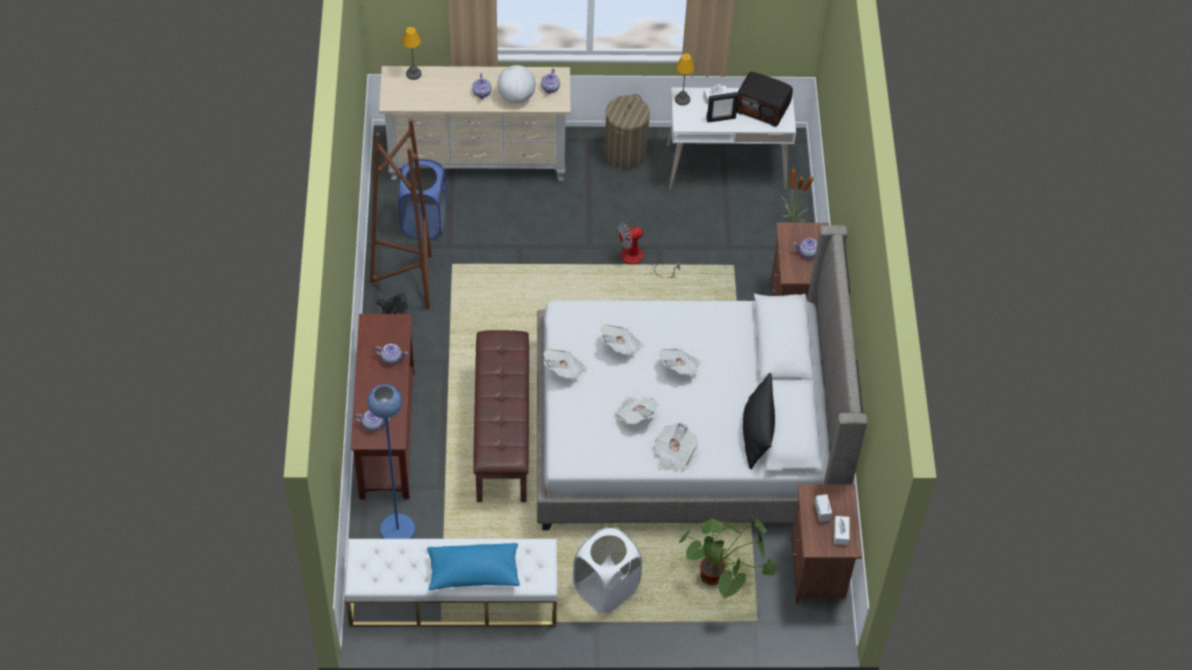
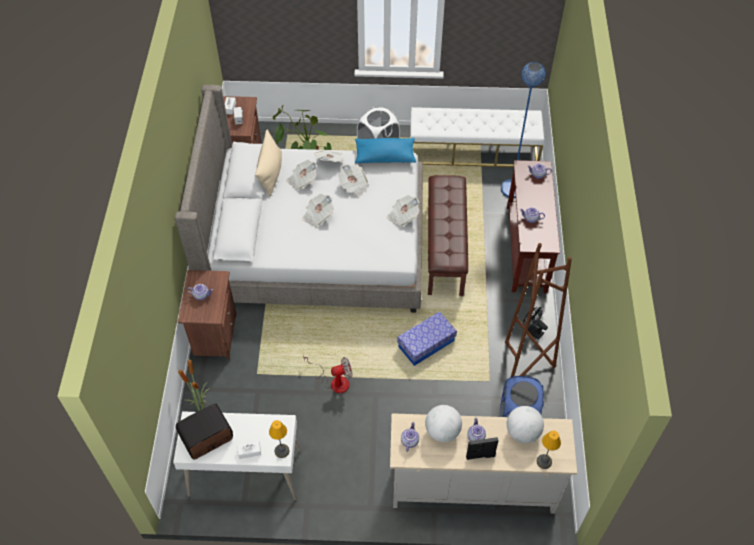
camera: 175 degrees left, 0 degrees up
blue pillow [427,543,520,590] -> blue pillow moved to [355,138,416,163]
newspaper [600,324,644,356] -> newspaper moved to [287,160,317,190]
laundry basket [604,94,650,169] -> none
picture frame [706,92,739,122] -> picture frame moved to [466,437,499,460]
radio [737,72,793,127] -> radio turned 60 degrees counterclockwise [176,404,233,459]
black pillow [743,373,775,469] -> beige pillow [255,130,282,197]
none -> storage box [397,311,457,366]
none -> globe [507,406,544,443]

